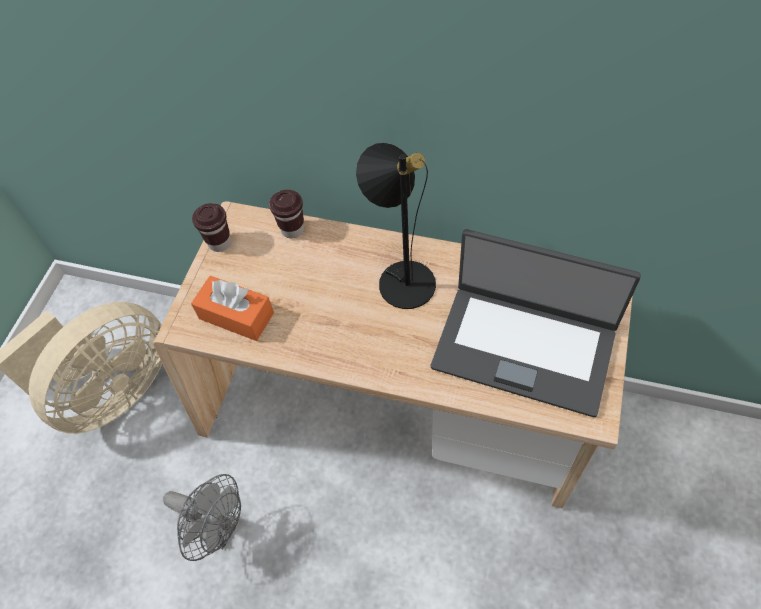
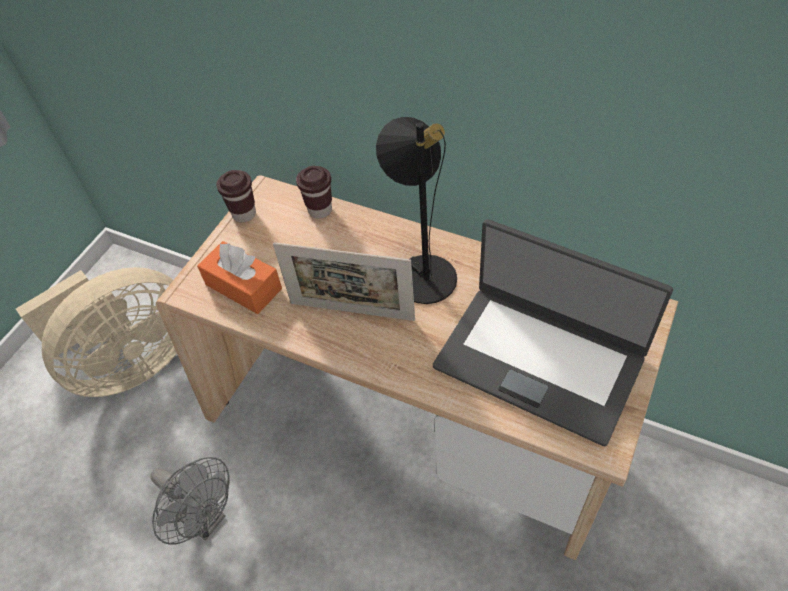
camera: 10 degrees right, 5 degrees down
none -> picture frame [273,242,415,321]

